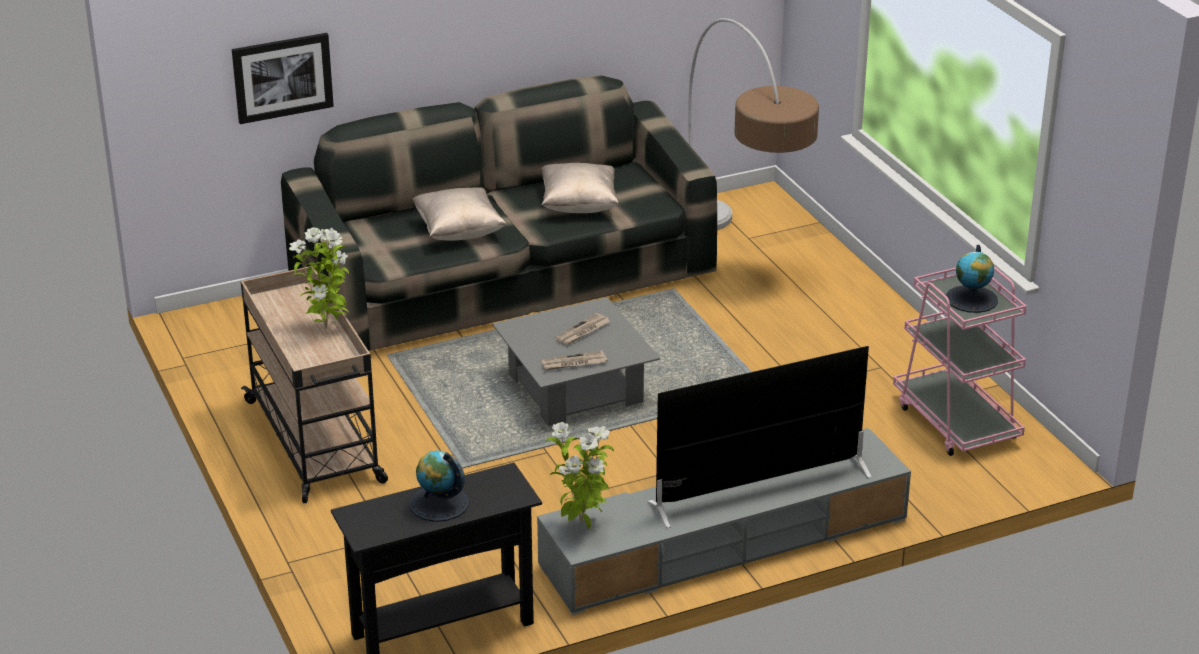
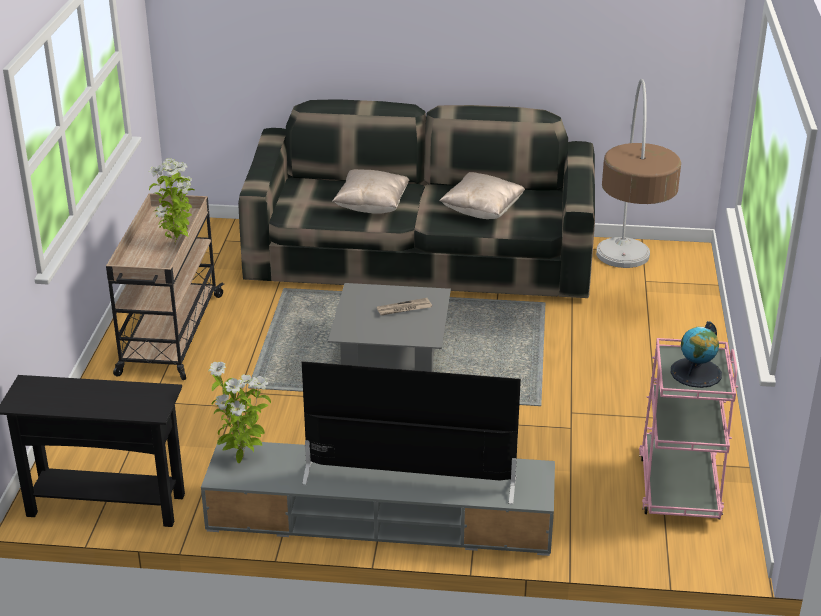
camera: 30 degrees right, 0 degrees up
picture [232,33,334,124] -> none
globe [410,451,469,522] -> none
newspaper [542,350,607,370] -> none

